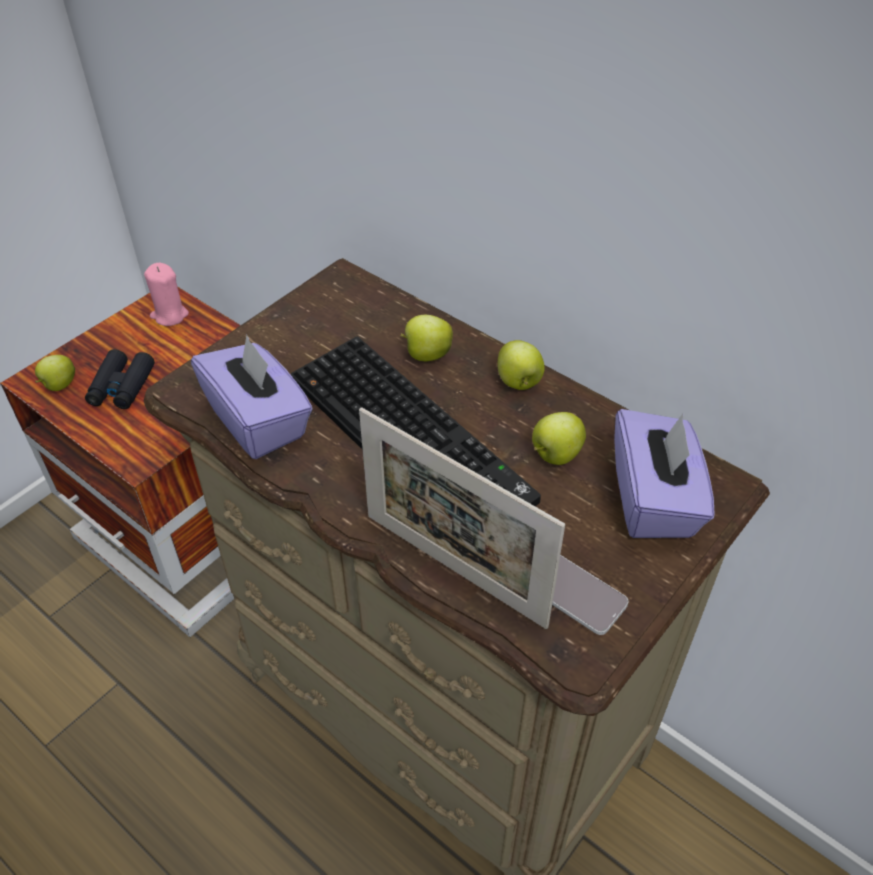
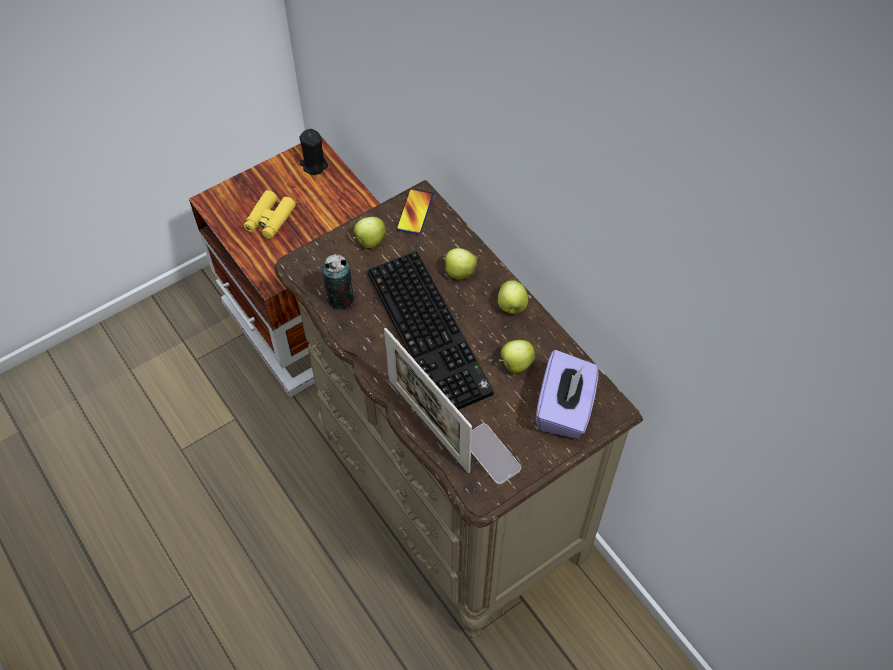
camera: 15 degrees right, 10 degrees up
apple [35,355,75,391] -> apple moved to [353,217,386,248]
black binoculars [85,349,155,409] -> yellow binoculars [243,190,296,239]
pink candle [144,263,189,326] -> black candle [299,129,328,175]
purple tissue box [191,335,313,459] -> can [322,254,354,310]
none -> phone [396,189,433,234]

